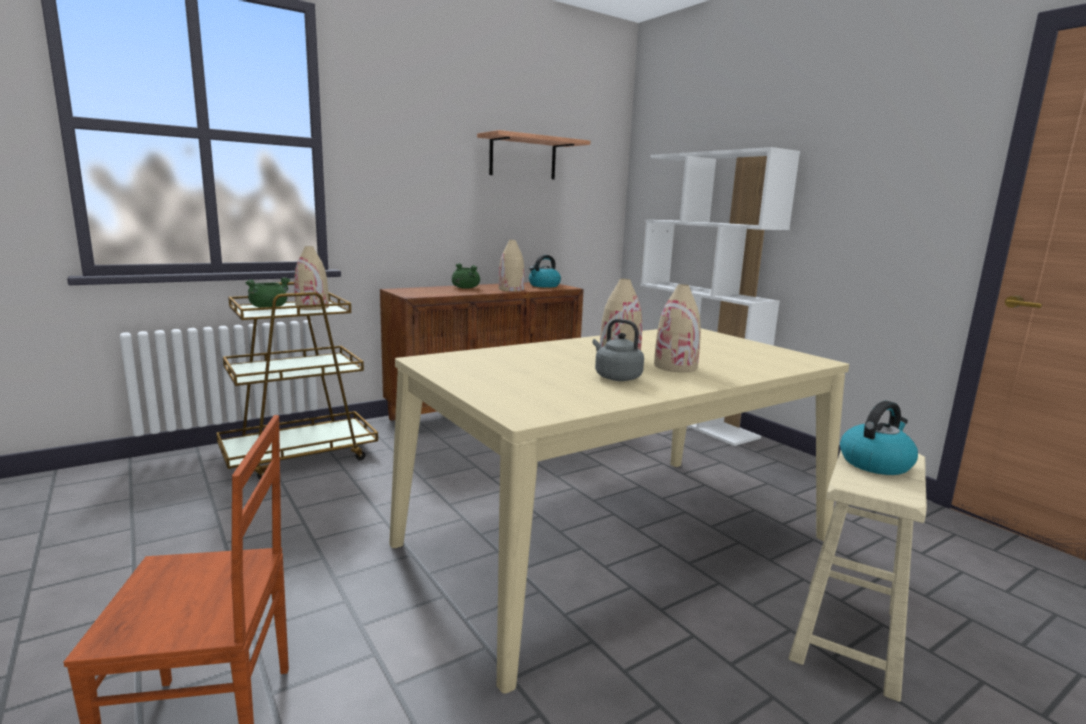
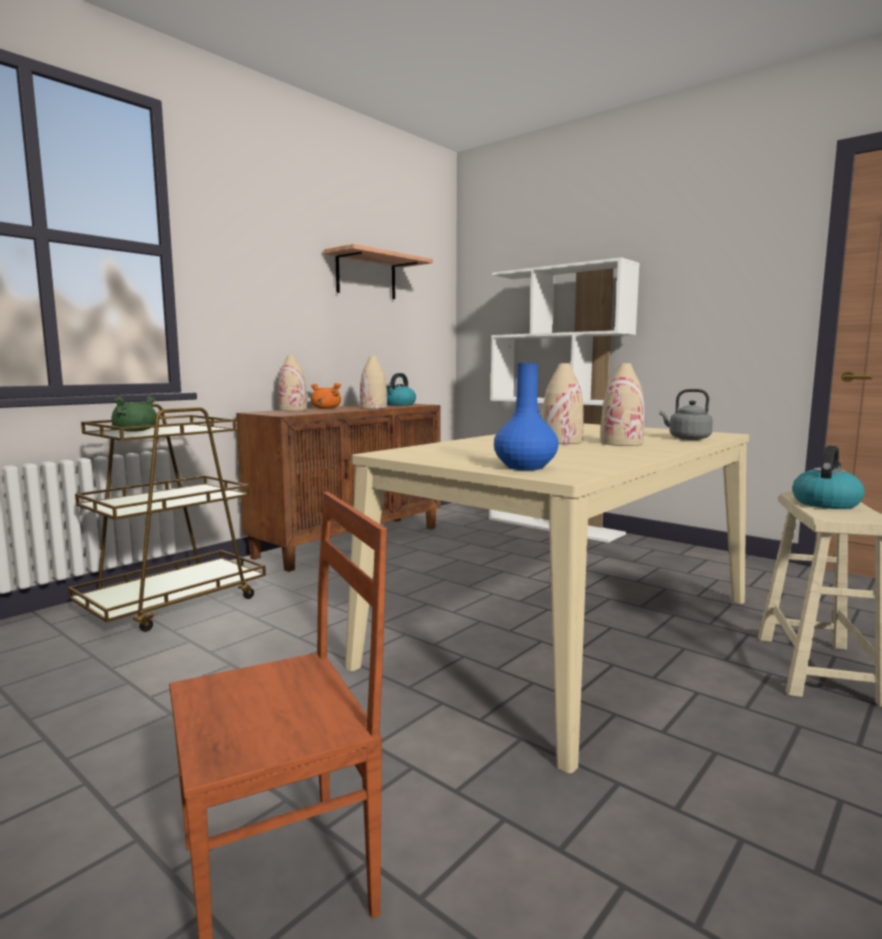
camera: 15 degrees left, 5 degrees down
beige vase [294,246,329,310] -> beige vase moved to [278,356,307,411]
green cooking pot [452,263,480,289] -> orange cooking pot [311,383,341,409]
grey kettle [592,319,644,381] -> grey kettle moved to [660,389,713,440]
none -> blue vase [494,363,558,470]

